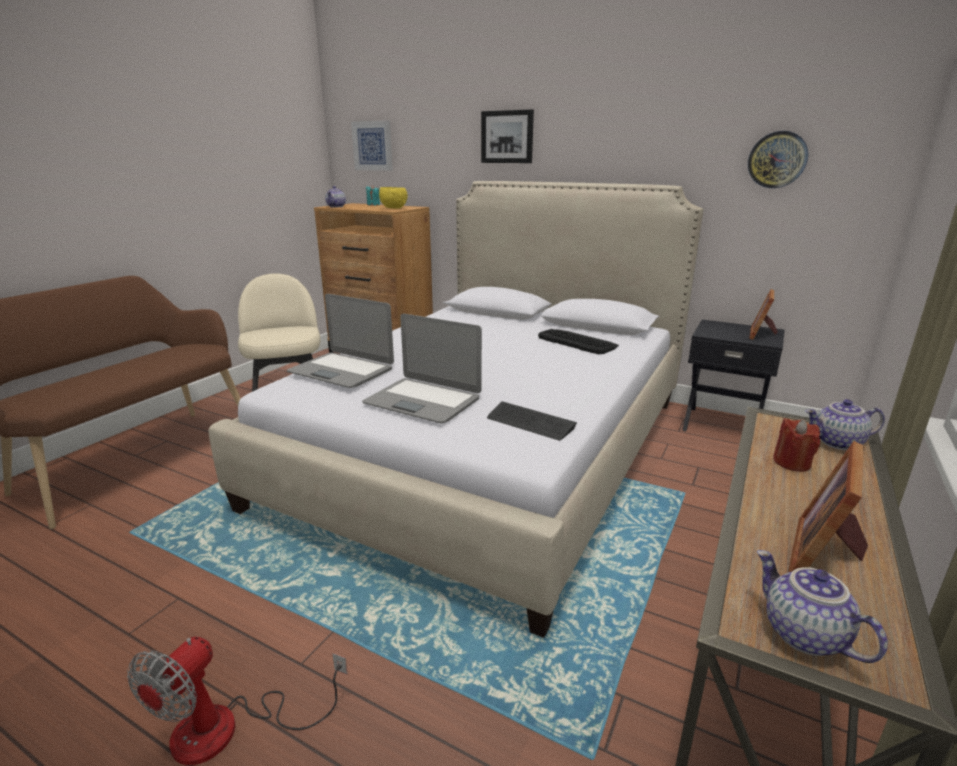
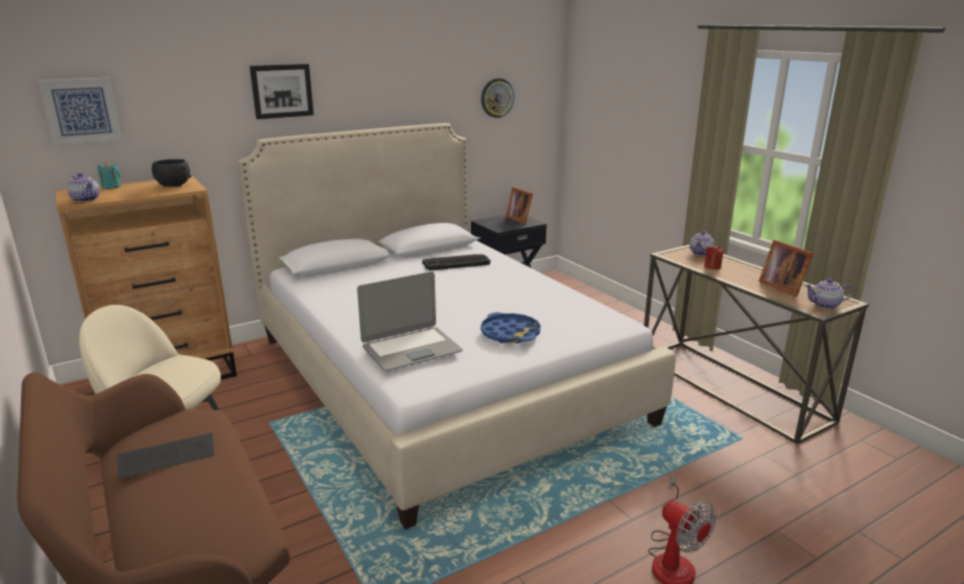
camera: 60 degrees left, 0 degrees up
laptop [362,314,482,423] -> blue tray [481,312,541,344]
yellow bowl [379,187,408,209] -> black bowl [152,159,191,187]
keyboard [487,401,577,441] -> keyboard moved to [116,433,214,478]

